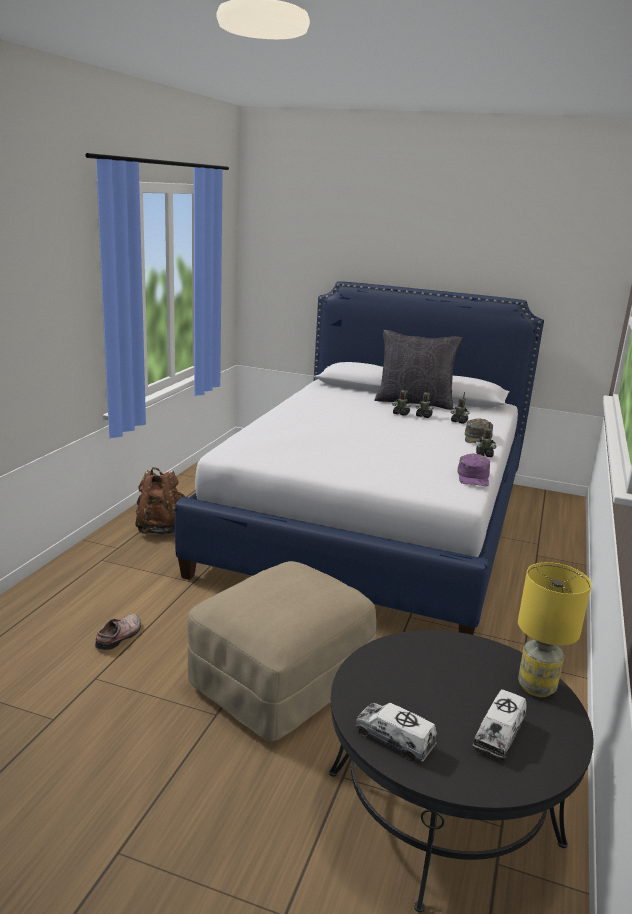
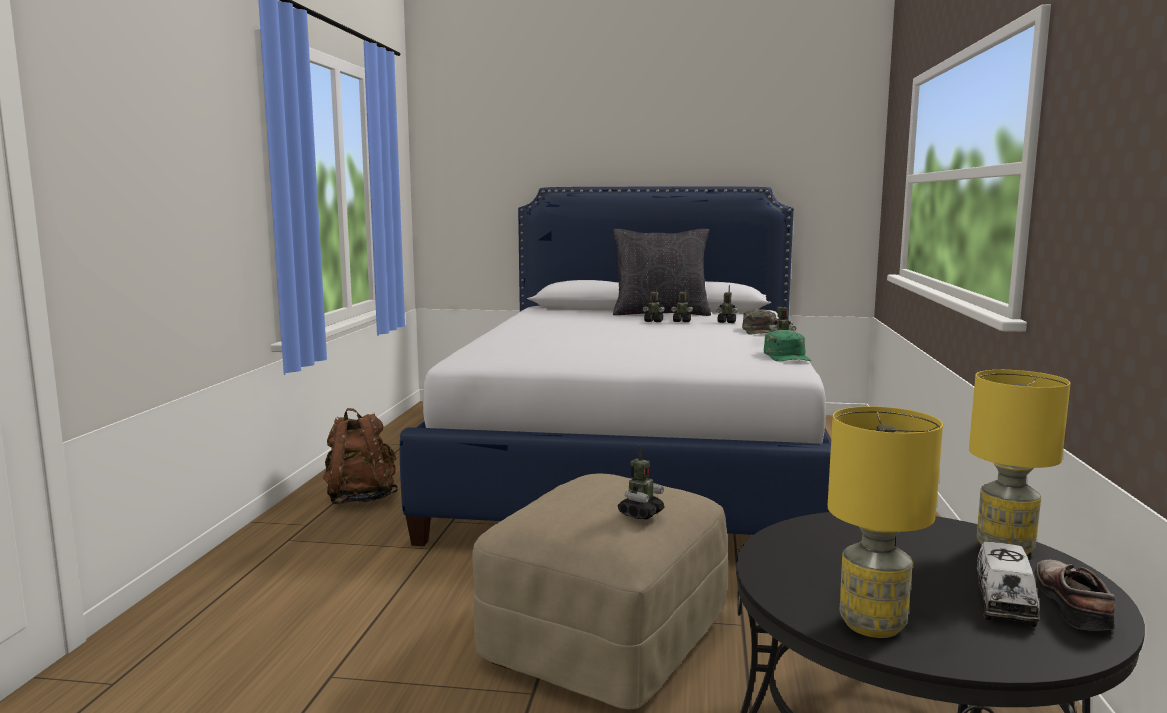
camera: 10 degrees left, 10 degrees down
shoe [95,613,141,650] -> shoe moved to [1035,560,1116,631]
toy truck [356,703,437,762] -> yellow table lamp [828,406,943,638]
purple cap [458,453,490,486] -> green cap [764,330,811,361]
none -> toy robot [618,446,664,520]

